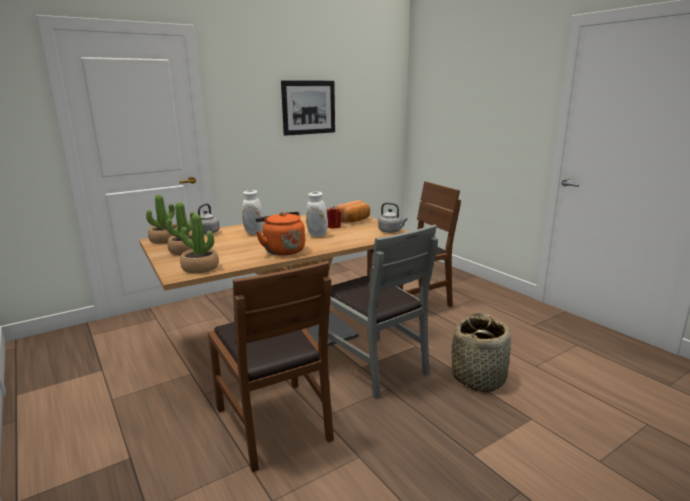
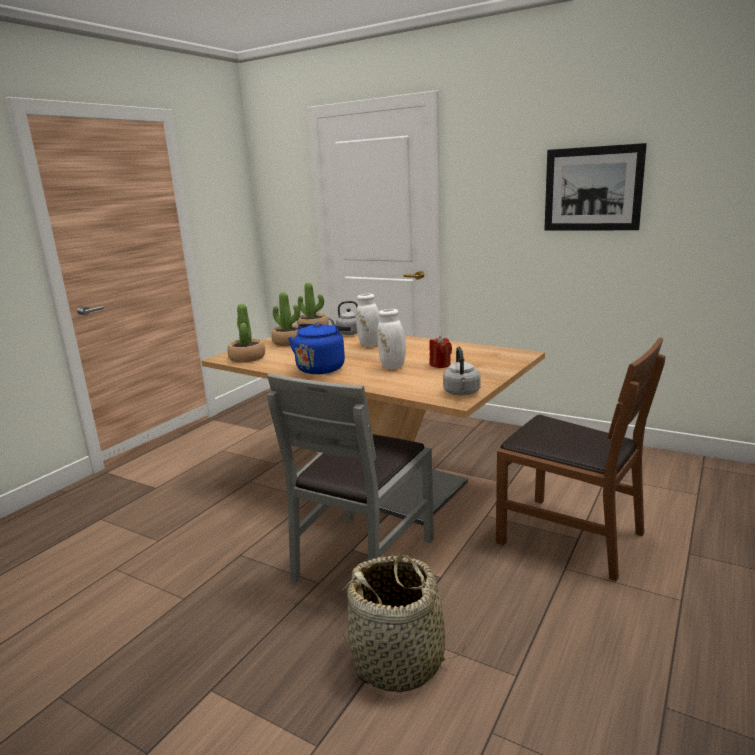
camera: 65 degrees right, 0 degrees up
brown chair [208,261,334,472] -> none
orange kettle [256,212,305,256] -> blue kettle [288,322,351,374]
bread [335,200,370,223] -> none

